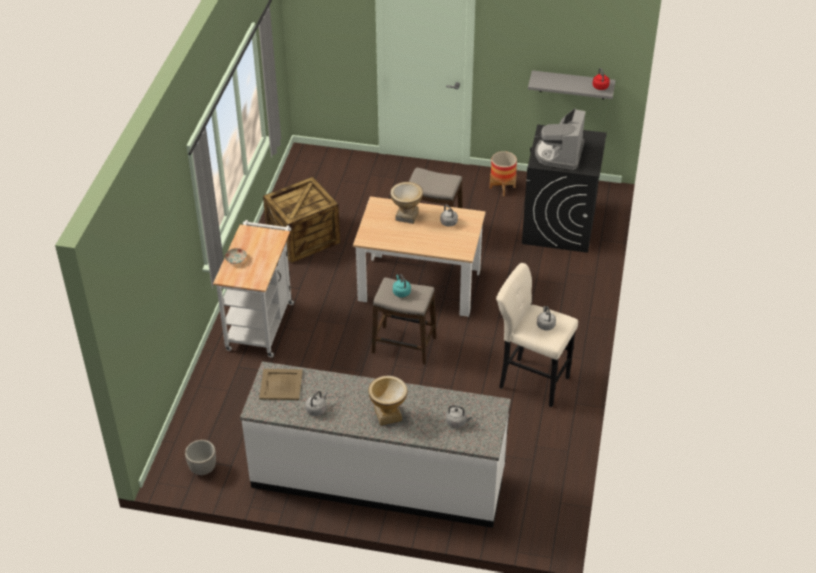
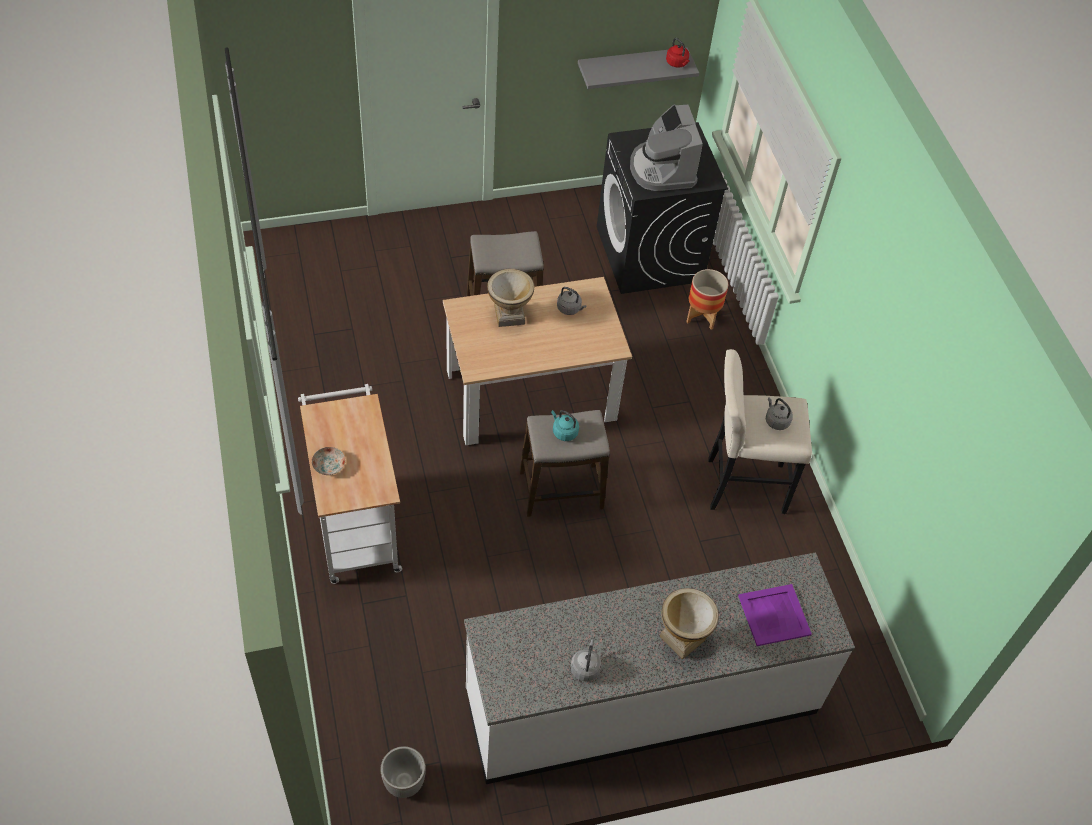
camera: 30 degrees left, 10 degrees up
beige tray [259,369,303,400] -> none
crate [263,177,340,263] -> none
grey kettle [446,405,472,428] -> purple tray [738,584,812,646]
planter [490,151,517,196] -> planter moved to [686,269,728,330]

